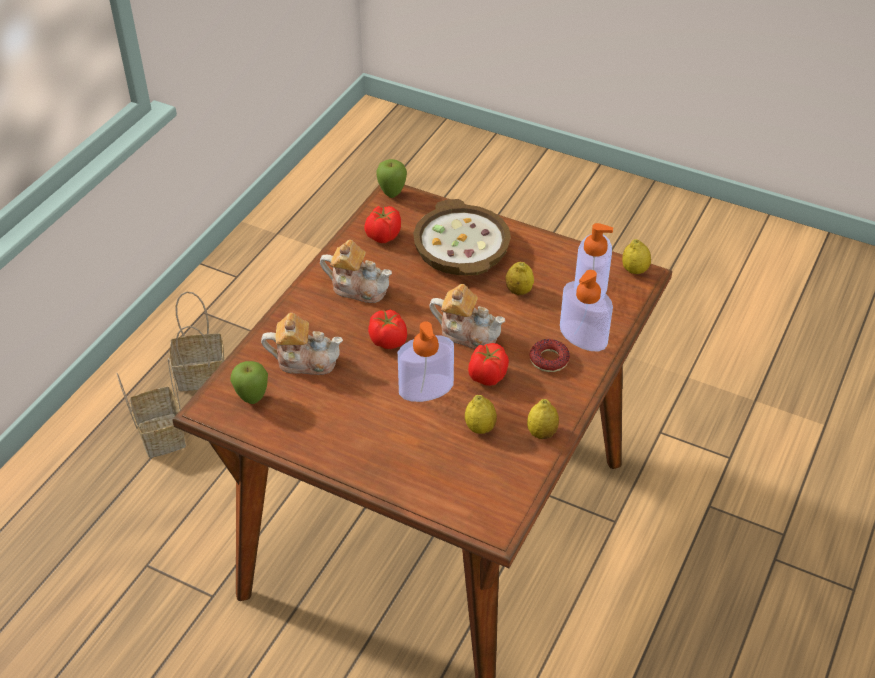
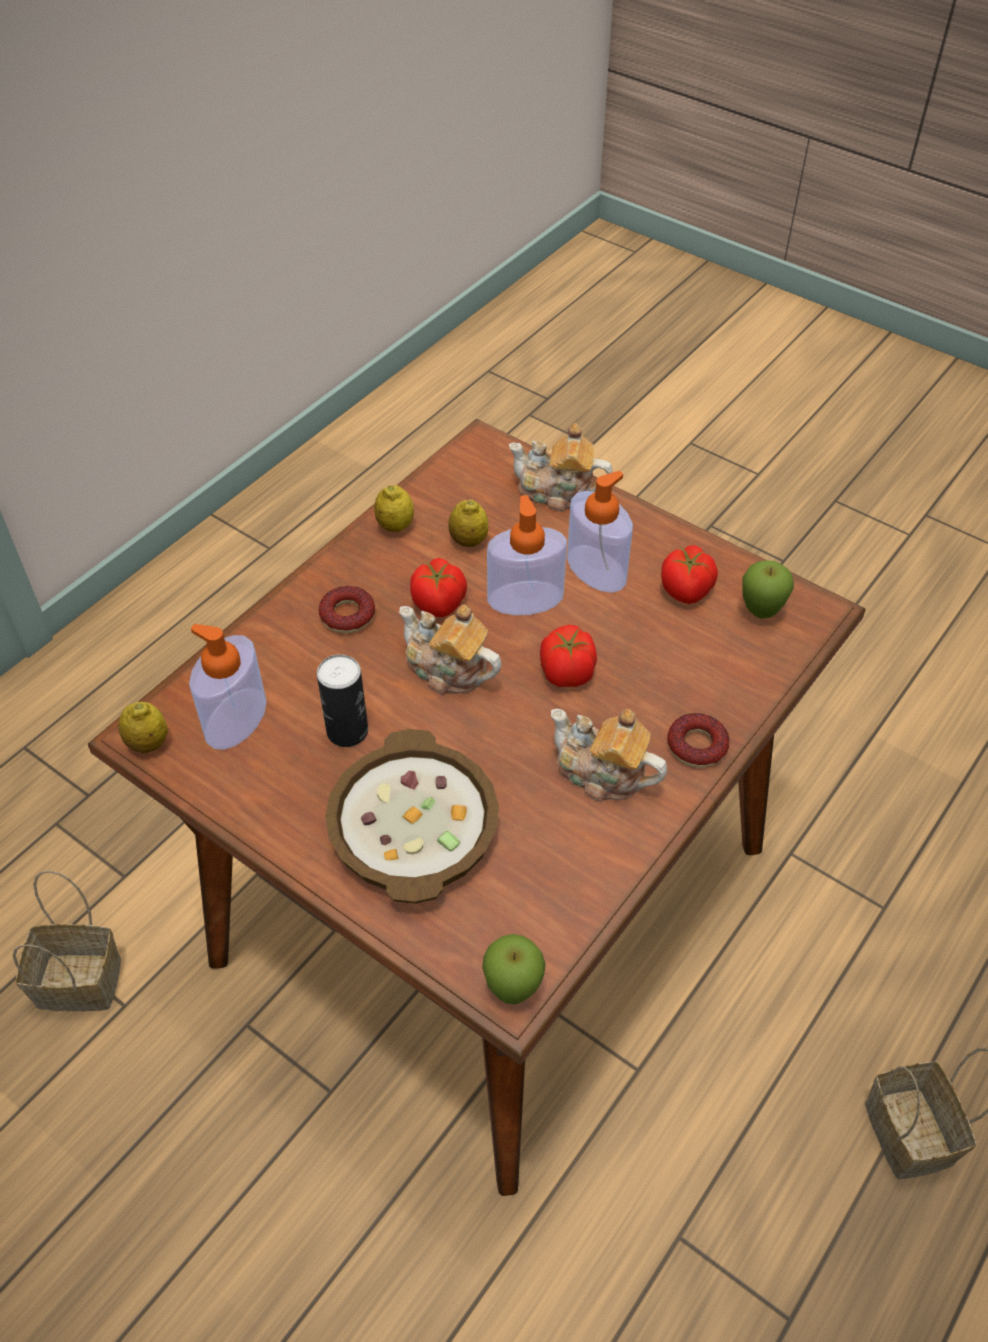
camera: 170 degrees left, 5 degrees up
basket [169,292,224,391] -> basket moved to [12,870,121,1011]
teapot [261,313,343,375] -> teapot moved to [509,423,613,511]
tomato [364,206,401,243] -> tomato moved to [661,545,718,604]
lemon [506,262,534,295] -> can [317,654,368,747]
soap dispenser [560,270,613,351] -> soap dispenser moved to [567,471,633,593]
none -> donut [667,713,730,767]

